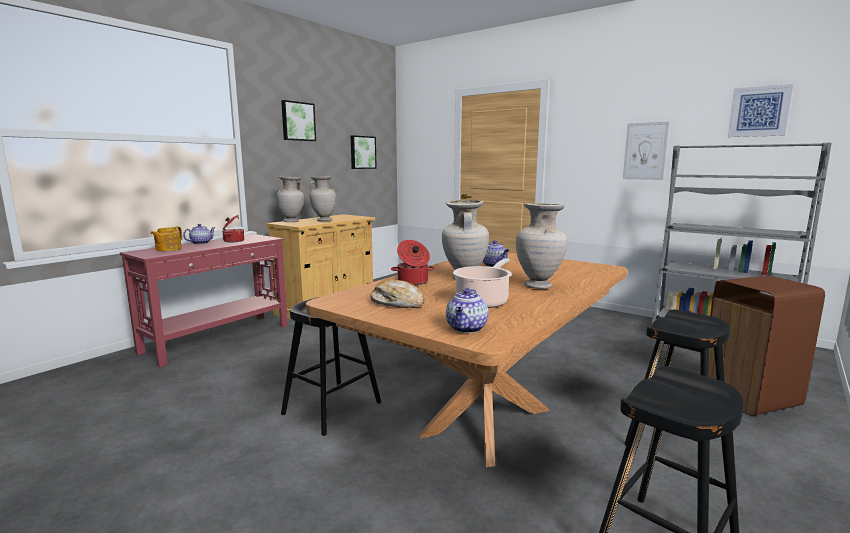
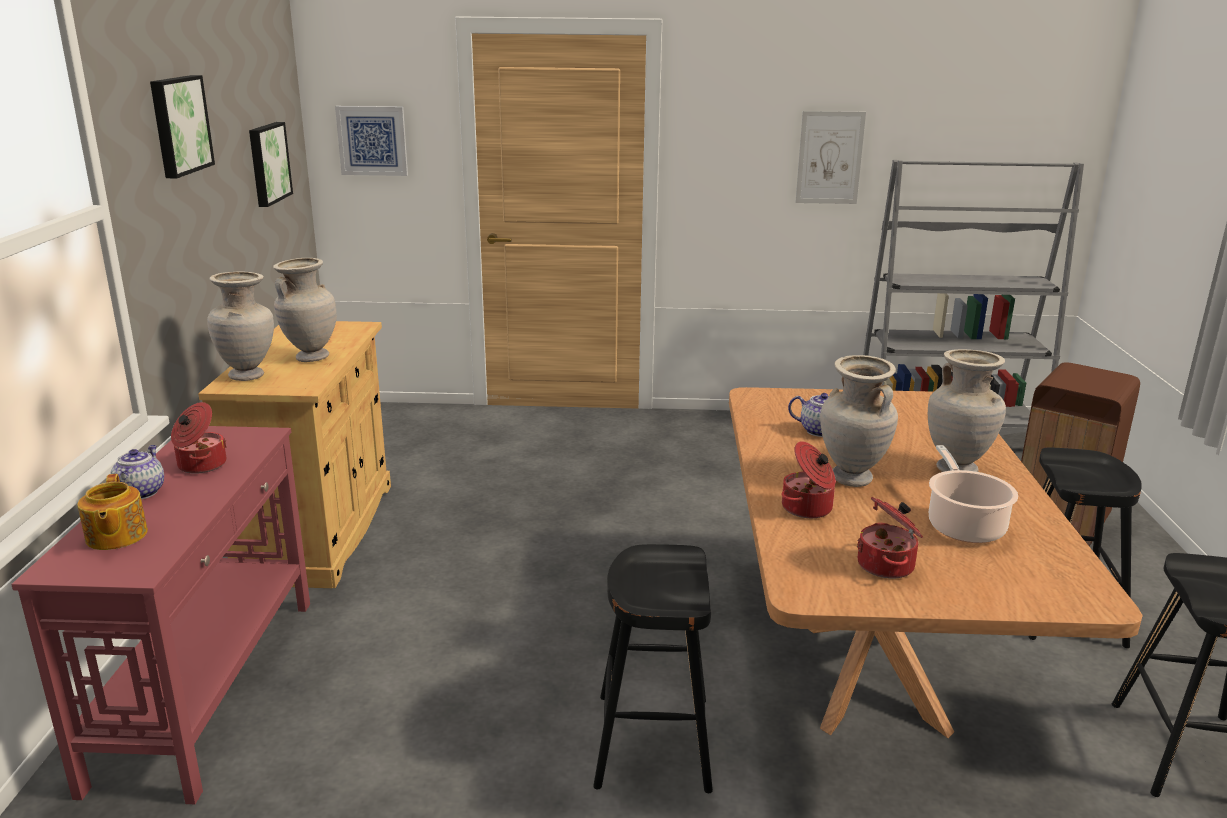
camera: 35 degrees left, 10 degrees up
bread [370,279,425,308] -> cooking pot [857,497,923,579]
teapot [446,288,489,333] -> none
picture [728,84,793,137] -> picture moved to [335,106,408,176]

